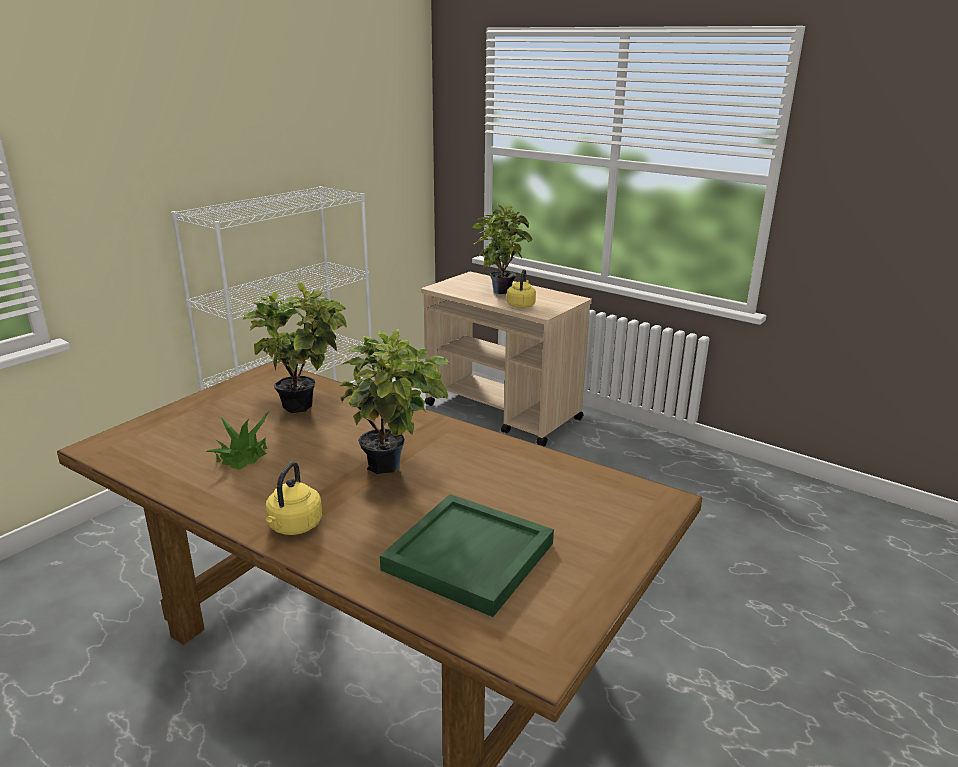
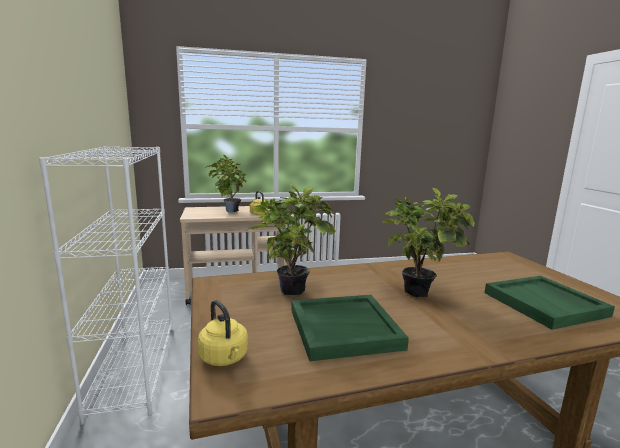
camera: 50 degrees left, 10 degrees down
potted plant [205,411,270,470] -> green tray [291,295,409,361]
yellow kettle [266,462,322,535] -> yellow kettle moved to [198,300,248,366]

